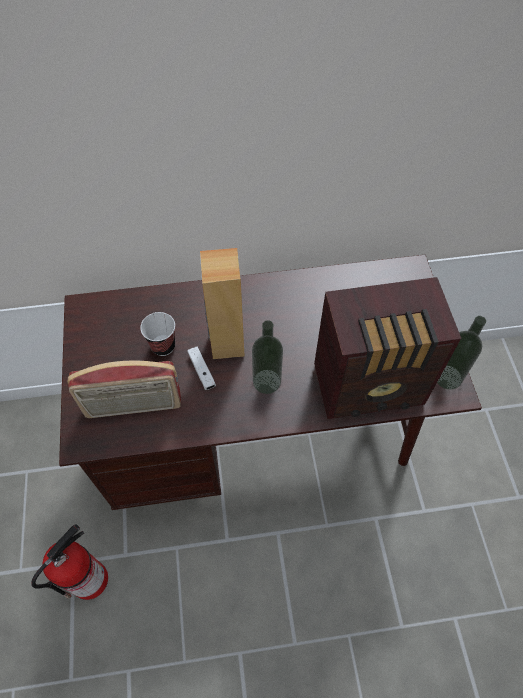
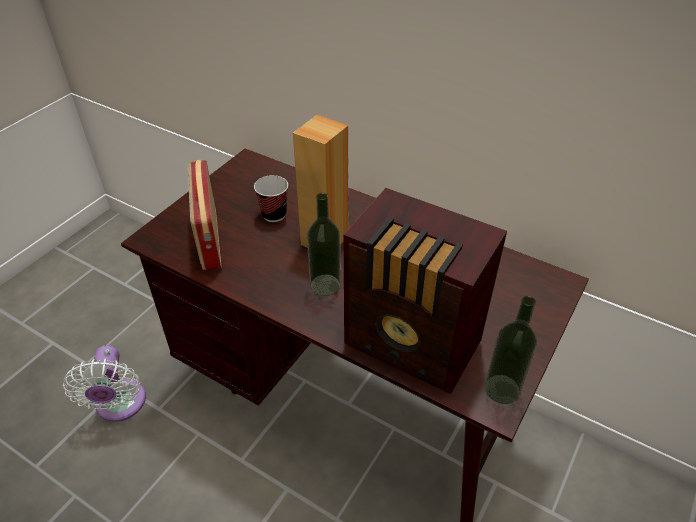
camera: 40 degrees right, 15 degrees down
fire extinguisher [31,525,108,600] -> white fan [63,345,146,422]
radio [68,361,181,418] -> radio turned 45 degrees clockwise [188,160,222,270]
white game controller [187,346,216,390] -> none

